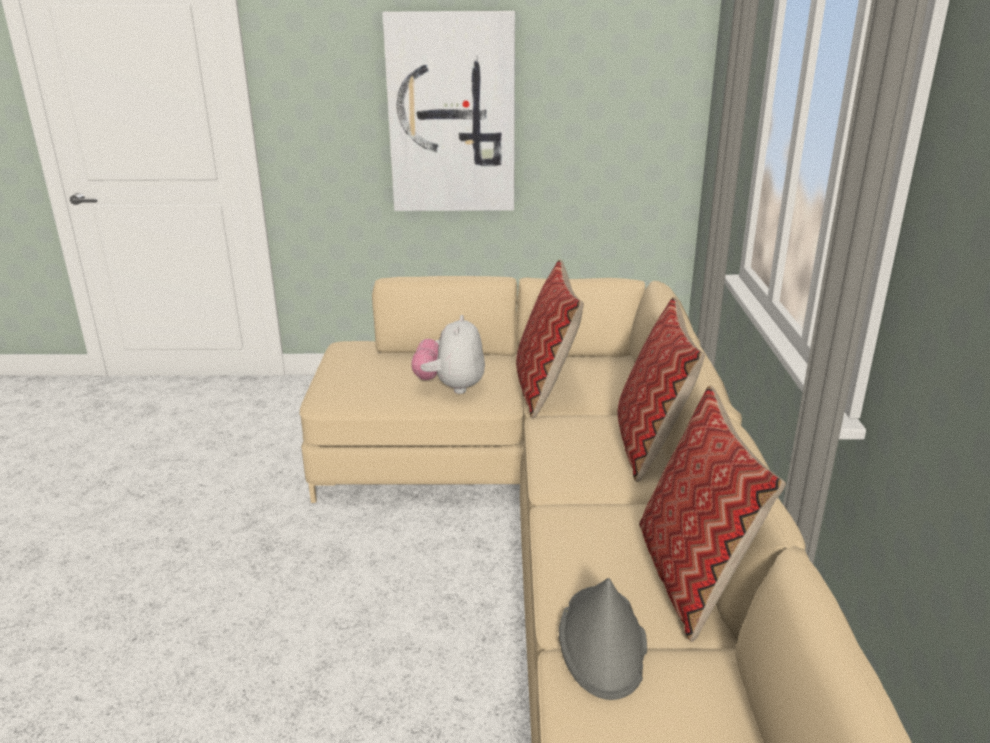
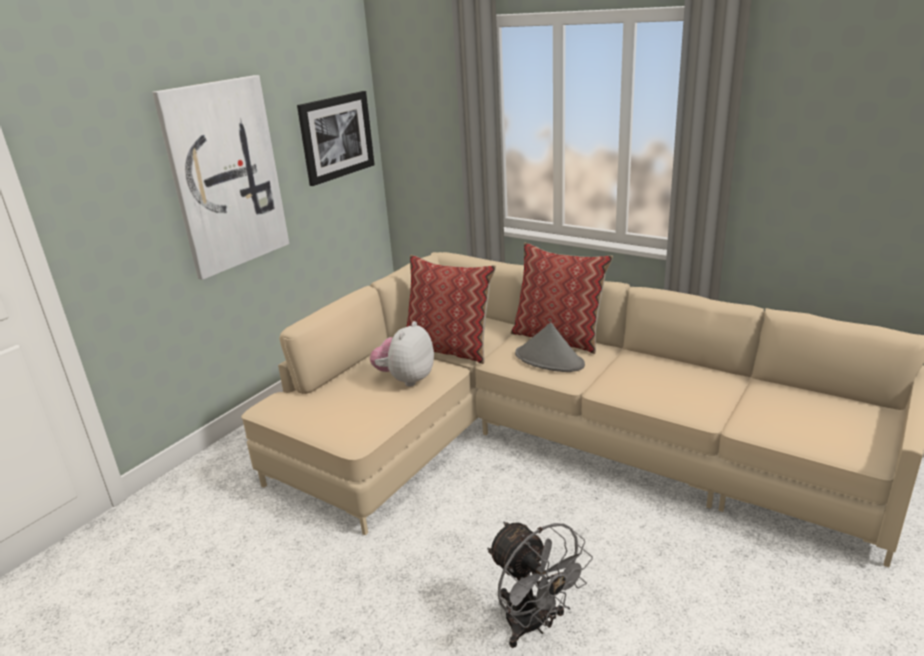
camera: 55 degrees left, 0 degrees up
plush toy [411,315,485,394] -> plush toy turned 75 degrees clockwise [370,321,434,387]
grey hat [559,578,647,700] -> grey hat moved to [515,322,585,372]
pillow [639,386,786,642] -> none
none -> picture [297,91,375,186]
none -> grey fan [487,522,593,648]

